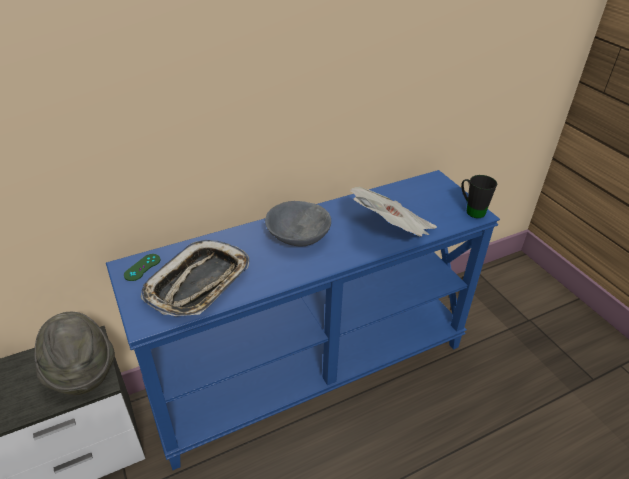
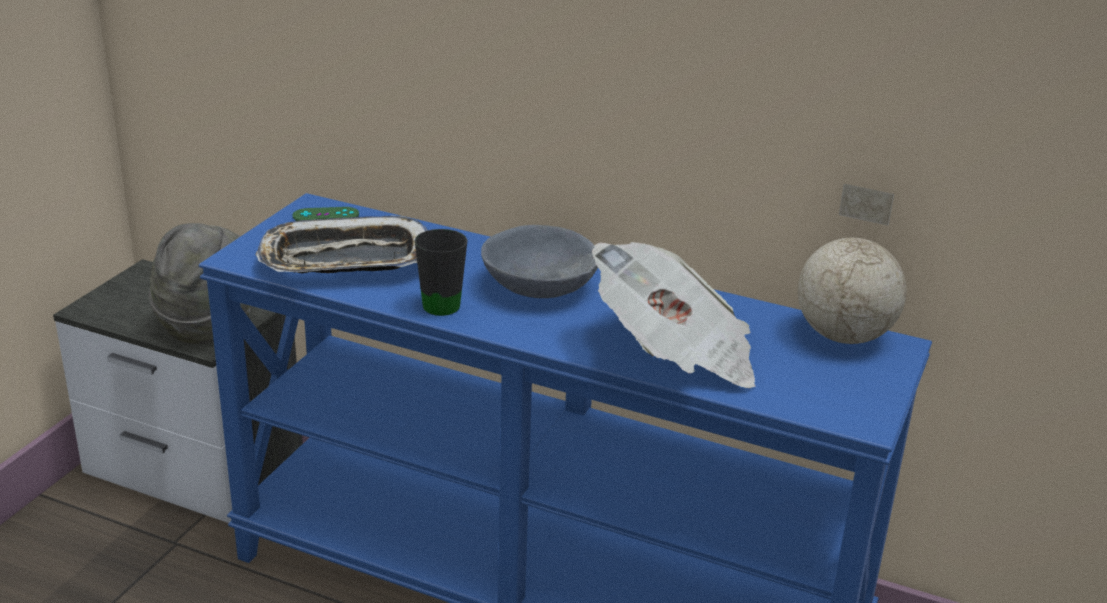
camera: 50 degrees right, 10 degrees down
black mug [461,175,497,218] -> black mug moved to [415,229,467,316]
none -> globe [798,184,906,344]

